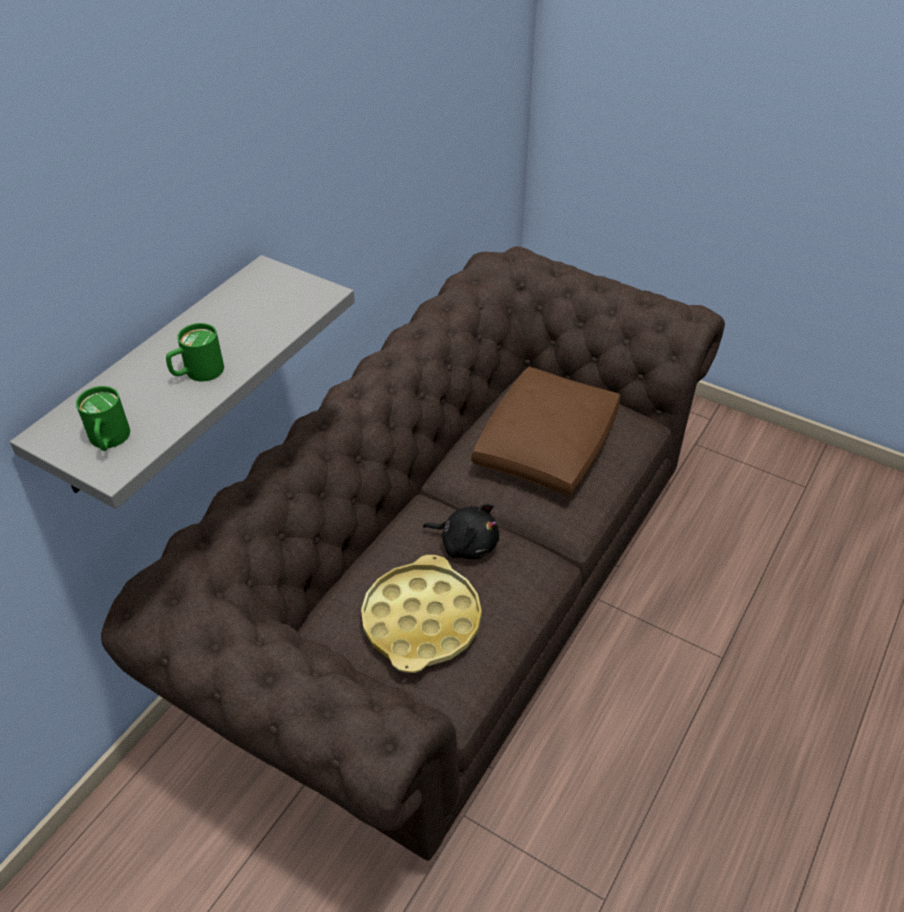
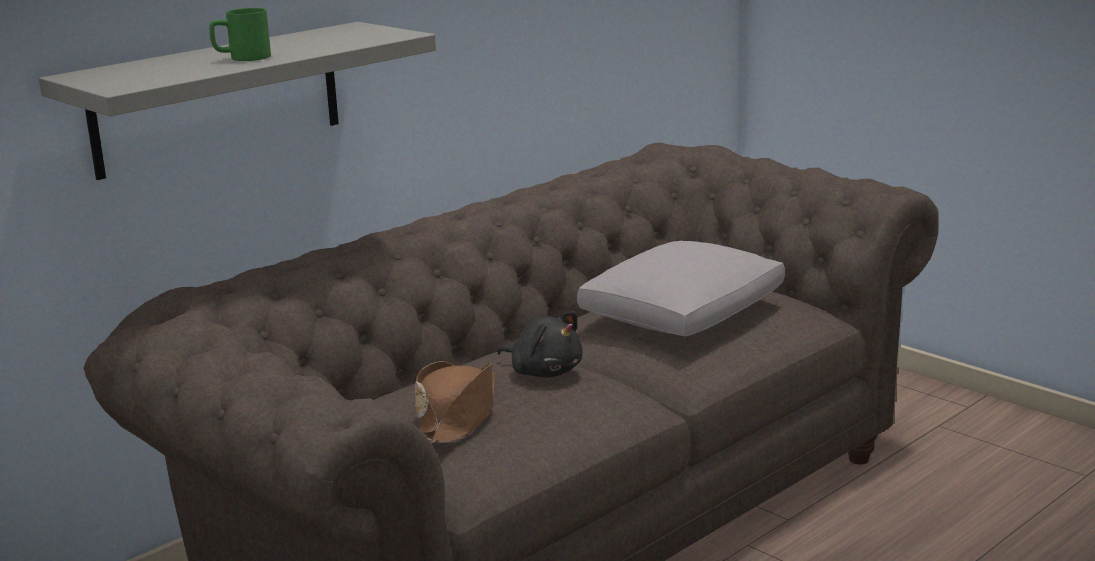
camera: 15 degrees right, 25 degrees down
green mug [76,386,130,451] -> none
yellow tray [361,555,482,673] -> brown hat [415,361,496,444]
brown pillow [471,367,621,496] -> grey pillow [577,241,785,336]

